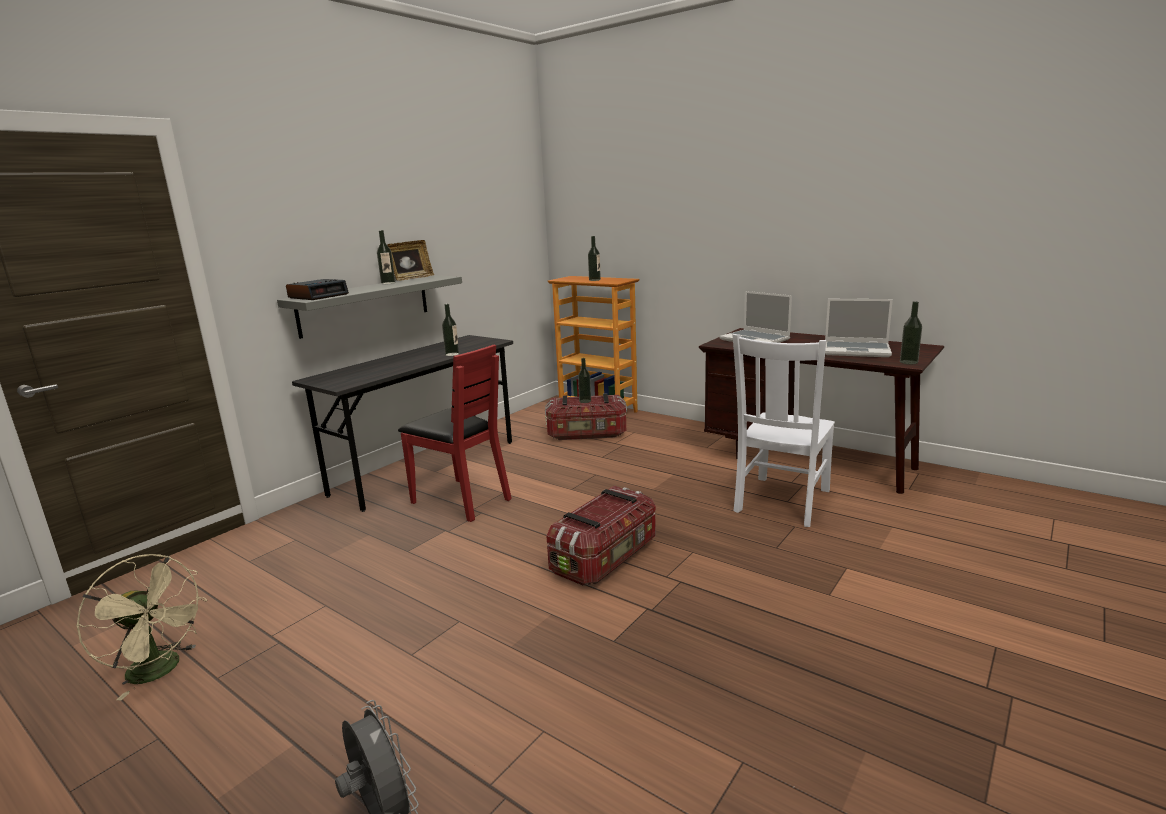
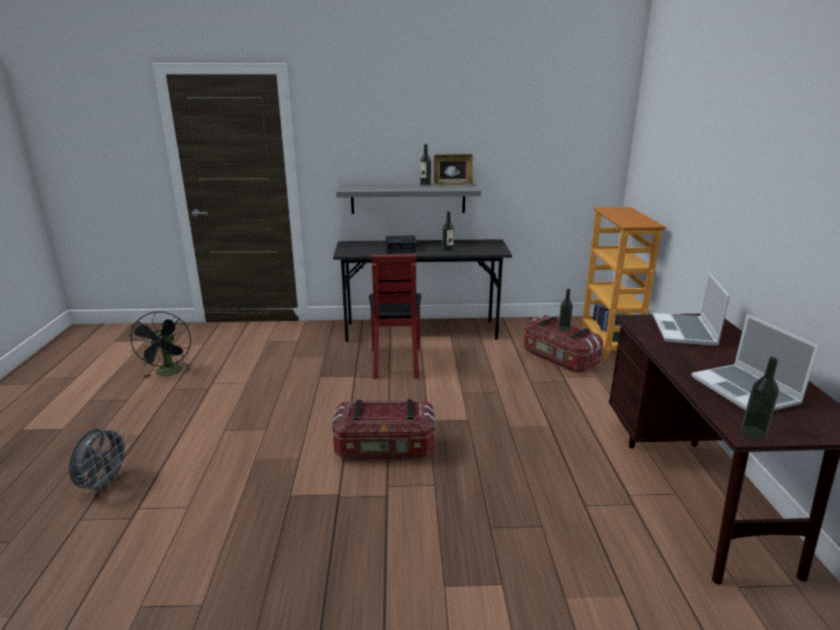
camera: 50 degrees right, 5 degrees up
beige fan [77,554,207,700] -> black fan [129,311,191,377]
alarm clock [286,279,349,300] -> alarm clock moved to [386,235,418,253]
bottle [588,236,601,281] -> none
white chair [733,334,835,527] -> none

